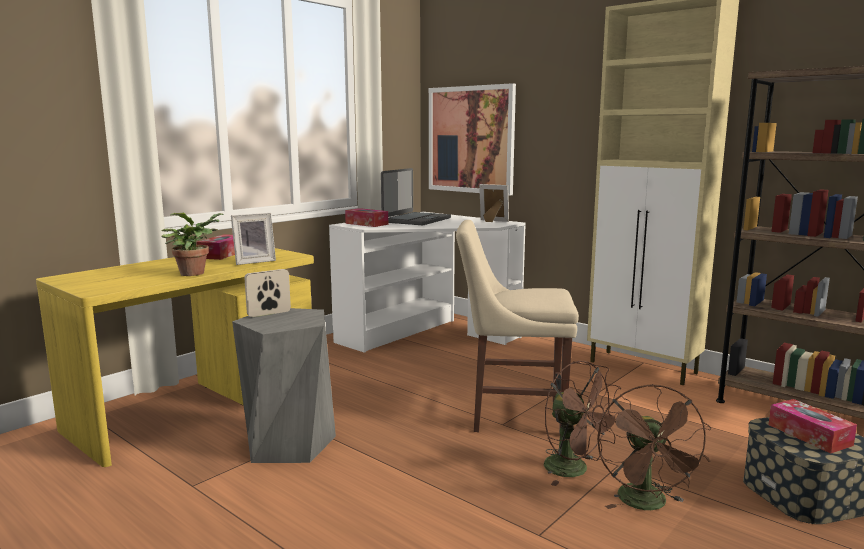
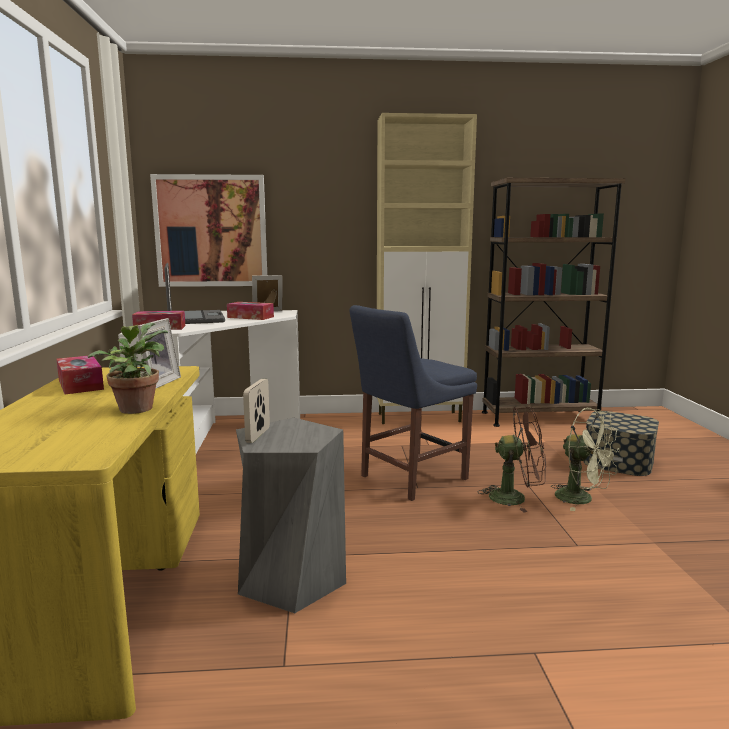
camera: 45 degrees left, 0 degrees up
beige chair [456,220,579,435] -> blue chair [349,305,477,501]
brown fan [597,384,711,510] -> green fan [551,408,620,511]
tissue box [768,399,857,453] -> tissue box moved to [227,302,274,320]

